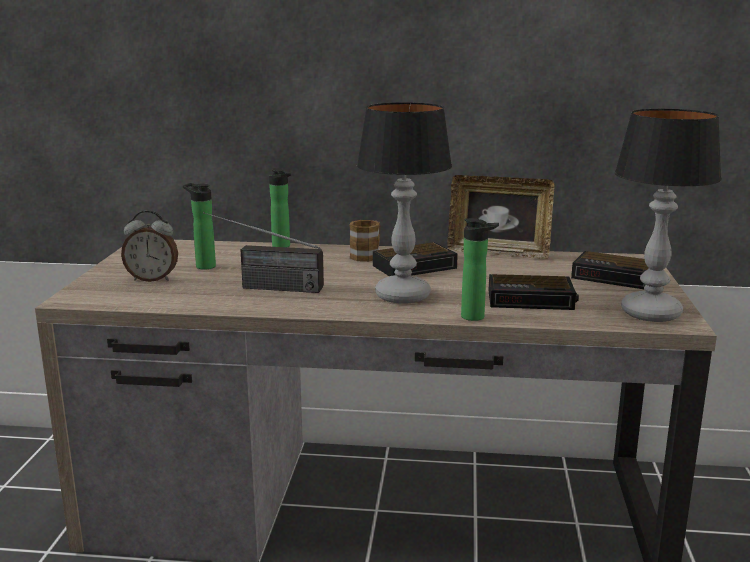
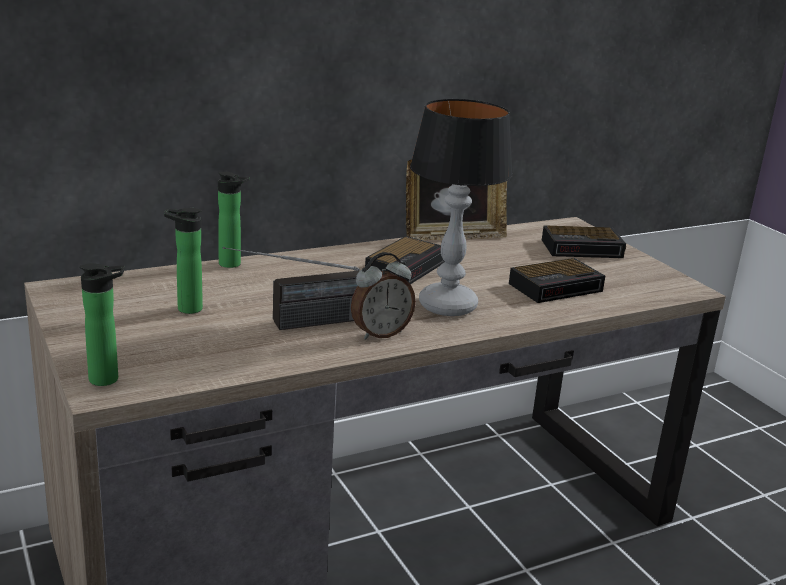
camera: 35 degrees left, 5 degrees up
alarm clock [121,210,178,282] -> alarm clock moved to [351,252,416,340]
mug [349,220,381,262] -> none
bottle [461,218,499,321] -> bottle moved to [79,263,125,386]
table lamp [615,109,722,322] -> none

